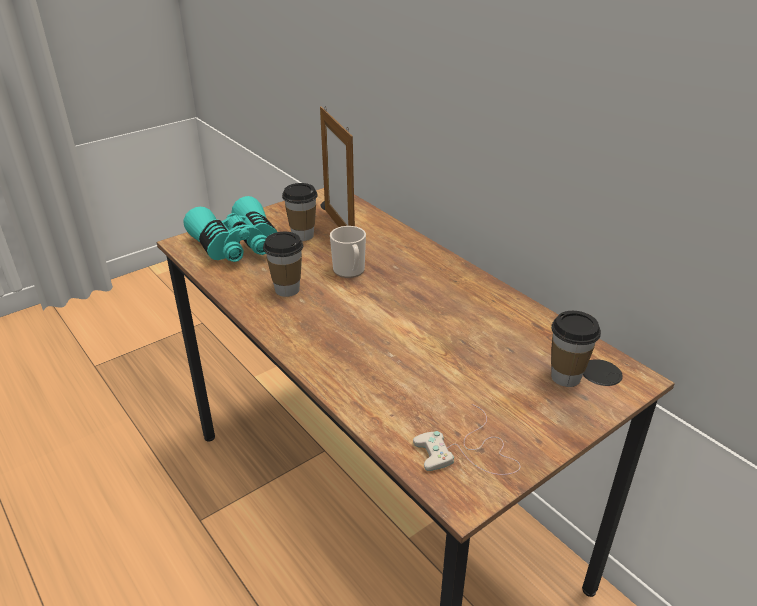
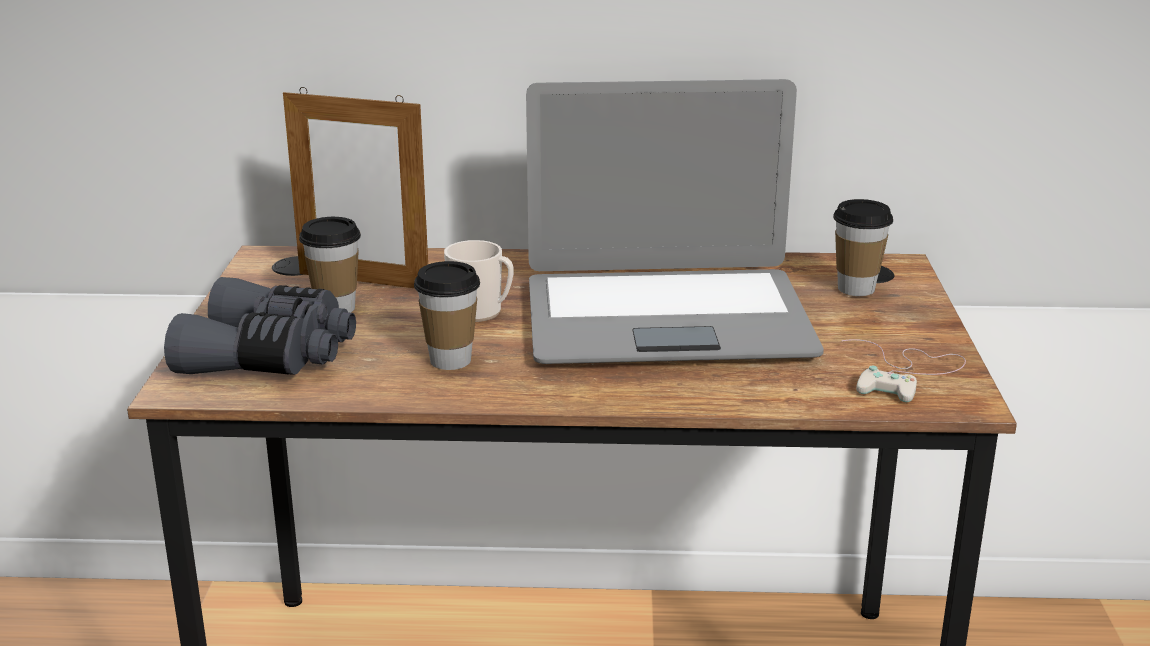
camera: 50 degrees left, 10 degrees down
turquoise binoculars [184,196,277,262] -> grey binoculars [164,277,356,375]
none -> laptop [526,79,824,364]

